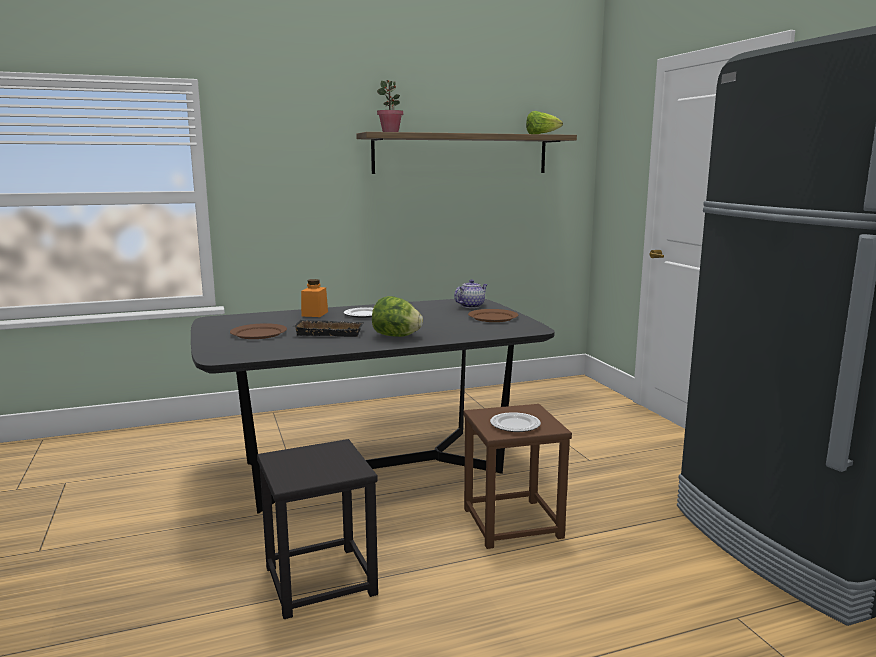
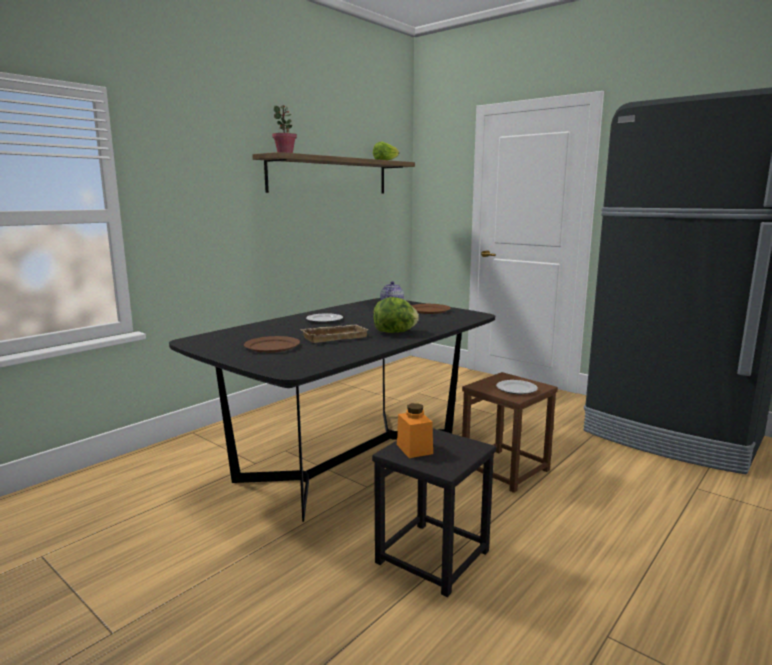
camera: 30 degrees left, 0 degrees up
black tray [292,320,364,337] -> beige tray [300,324,369,343]
orange jar [301,279,328,317] -> orange jar moved to [397,403,433,458]

